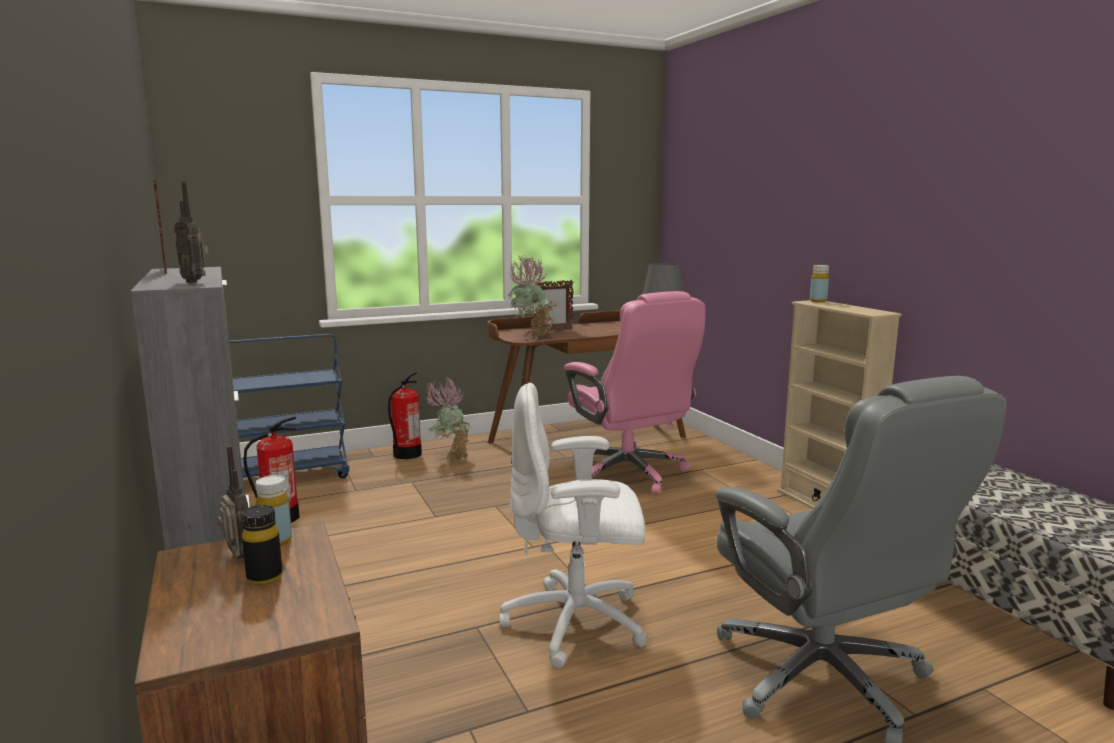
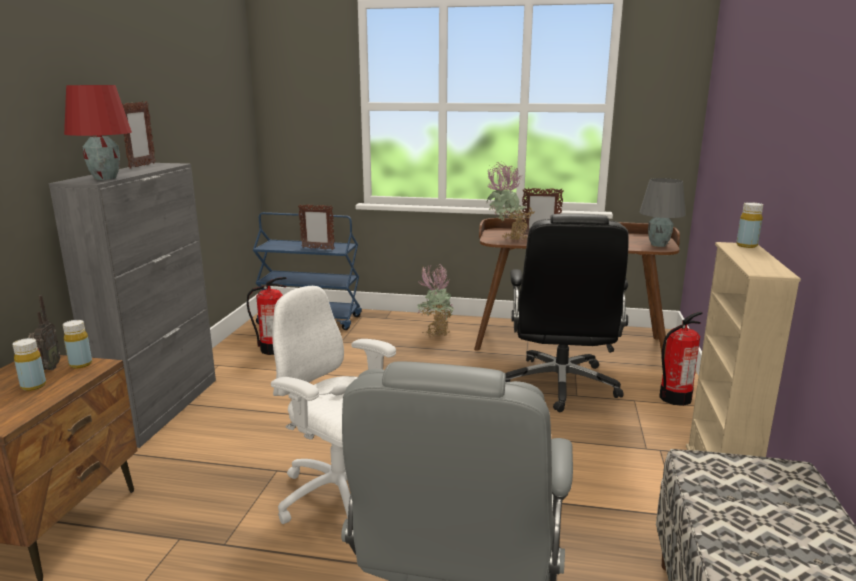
camera: 35 degrees right, 5 degrees up
radio [174,182,209,283] -> red table lamp [64,85,132,180]
black bottle [242,505,282,586] -> yellow bottle [13,338,46,391]
fire extinguisher [388,372,422,459] -> fire extinguisher moved to [659,312,703,406]
pink office chair [564,291,705,494] -> black office chair [505,214,629,412]
none -> picture frame [298,204,335,250]

